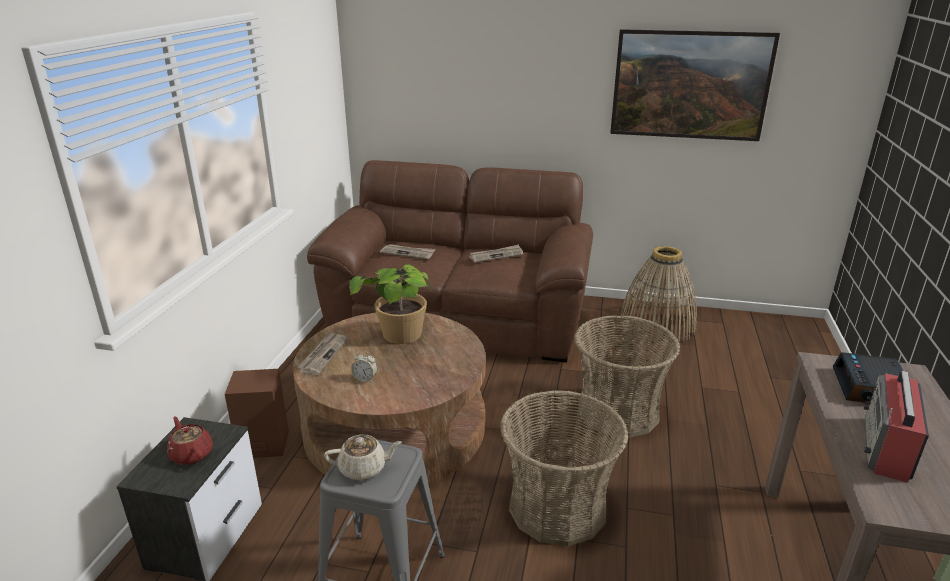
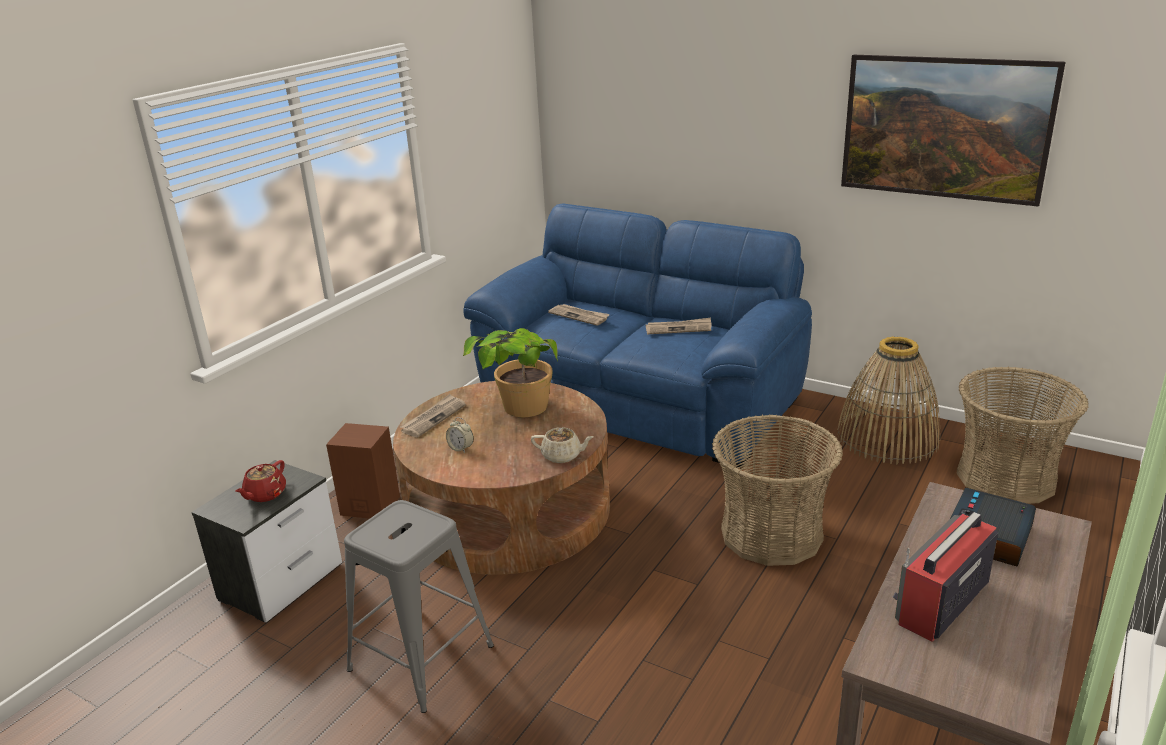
camera: 20 degrees right, 0 degrees up
red teapot [167,416,213,465] -> red teapot turned 135 degrees counterclockwise [235,460,286,502]
brown sofa [307,160,593,363] -> blue sofa [463,204,812,467]
beige teapot [324,435,402,480] -> beige teapot moved to [531,427,594,463]
basket [500,390,629,546] -> basket moved to [956,367,1088,504]

